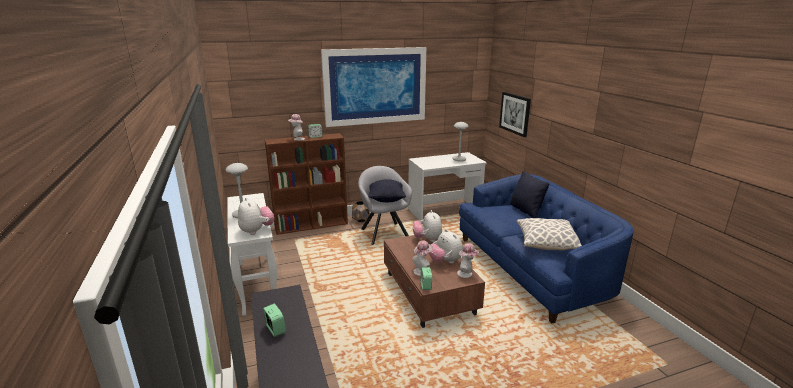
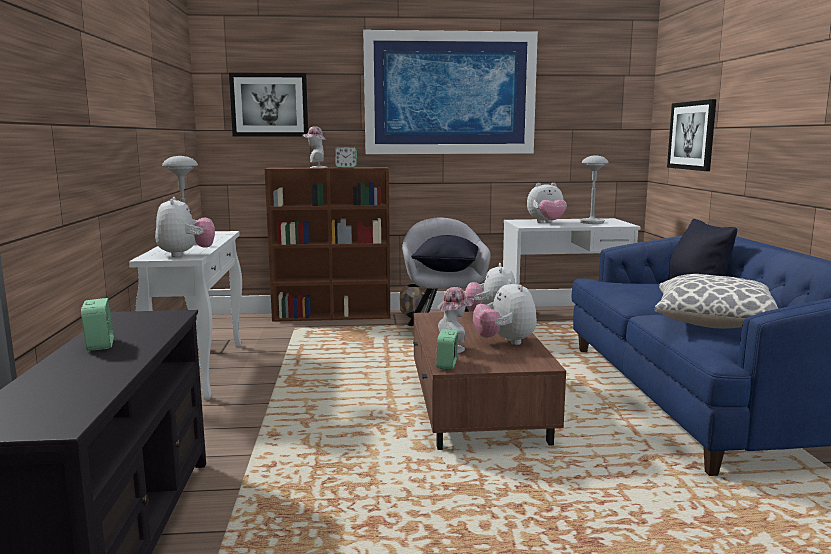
camera: 15 degrees right, 10 degrees down
hat [457,243,480,278] -> none
none -> picture [229,73,308,137]
none -> plush toy [527,183,567,223]

